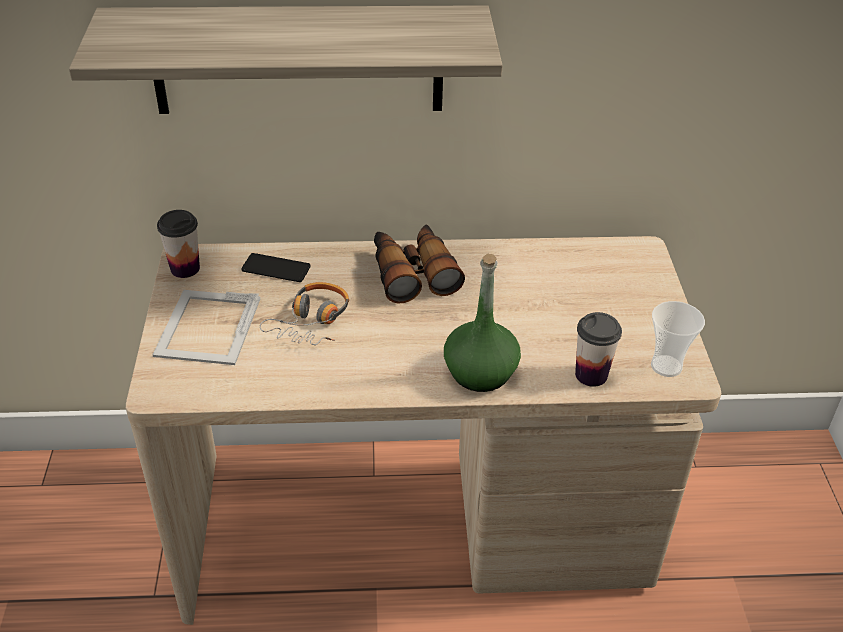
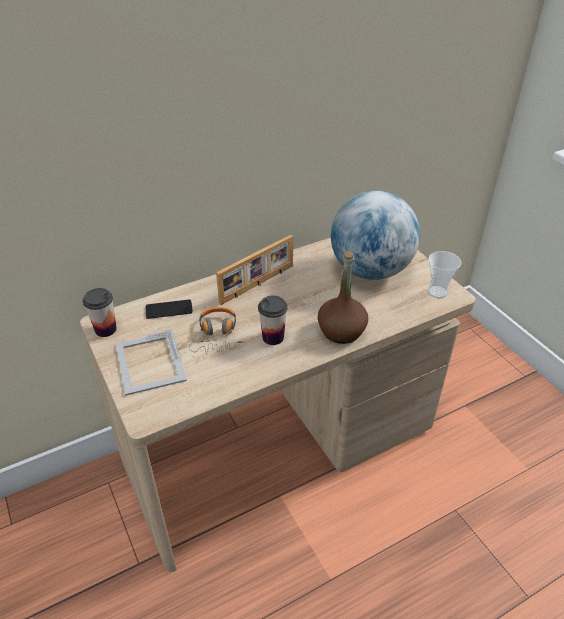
camera: 25 degrees left, 0 degrees up
shelf [69,5,503,114] -> none
binoculars [374,224,465,303] -> picture frame [216,235,293,305]
green bottle [444,254,521,392] -> brown bottle [318,251,368,344]
cup [575,312,622,387] -> cup moved to [258,296,288,345]
none -> globe [331,190,420,280]

